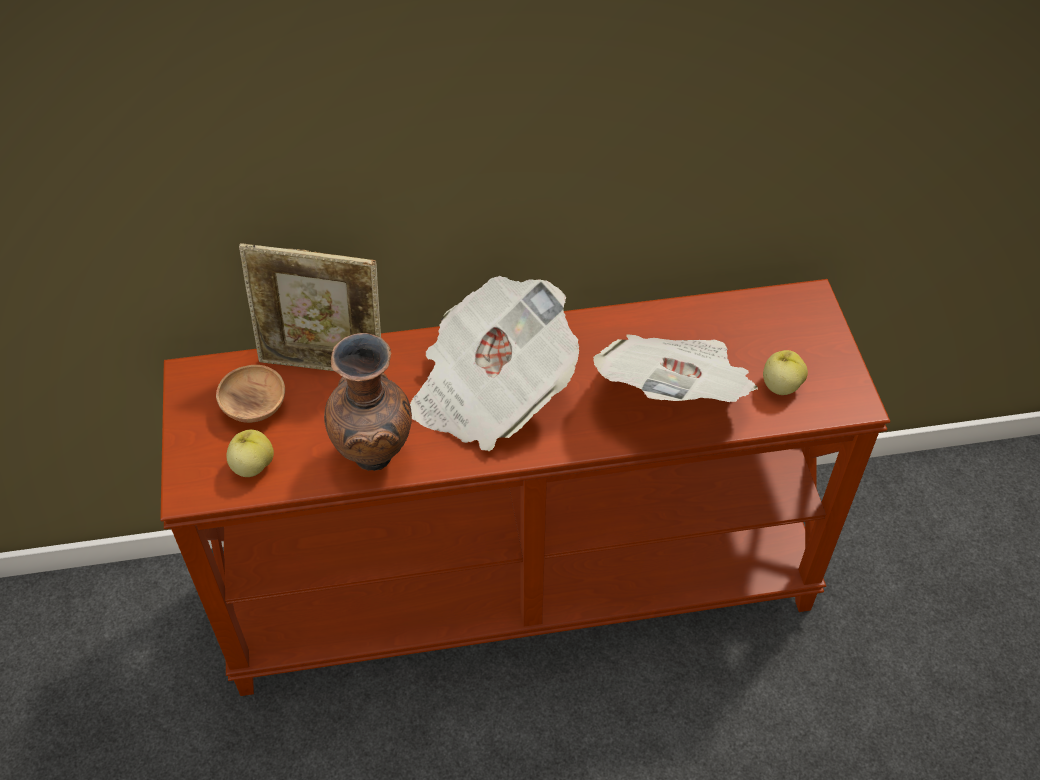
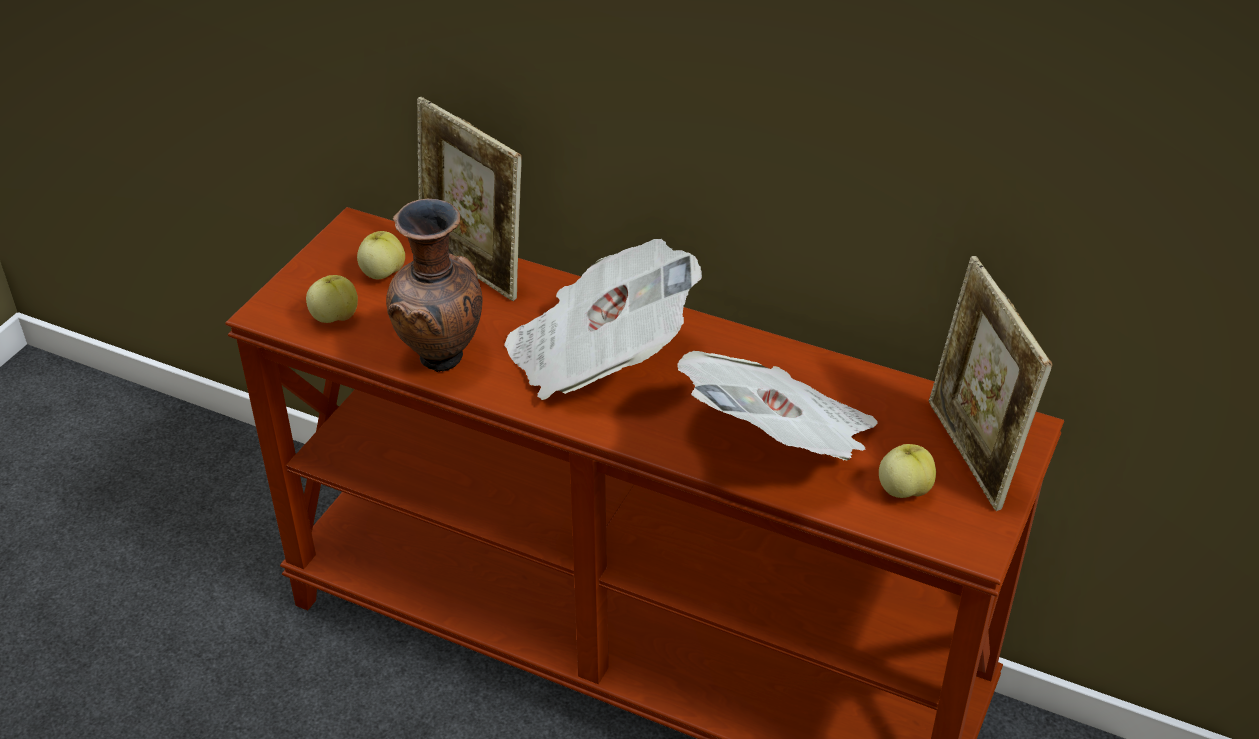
camera: 35 degrees right, 10 degrees down
brown bowl [216,365,285,423] -> apple [357,231,405,279]
none -> picture frame [928,256,1053,511]

